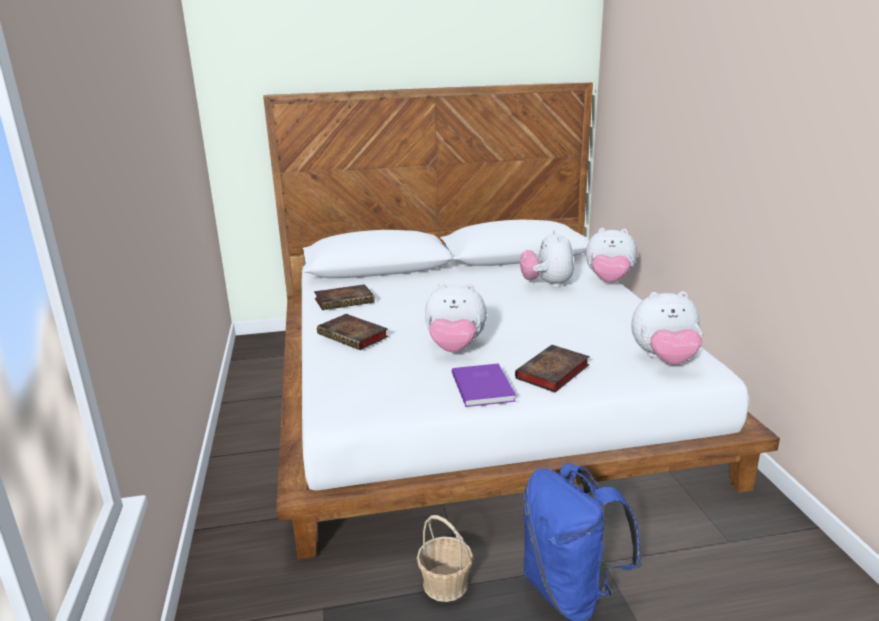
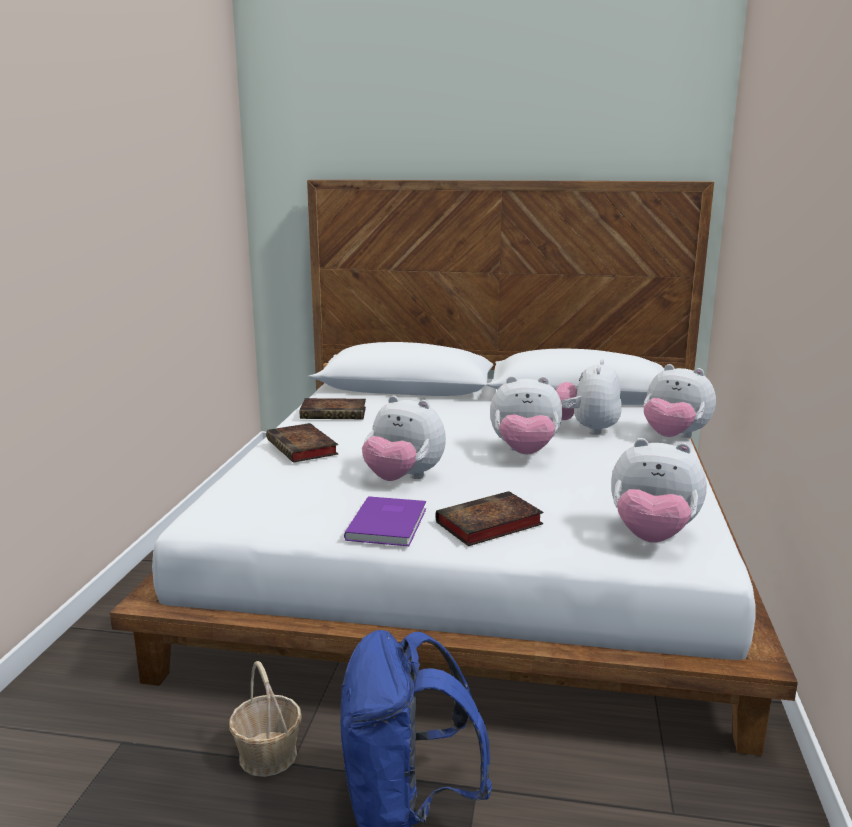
camera: 20 degrees right, 5 degrees down
none -> plush toy [490,376,562,455]

